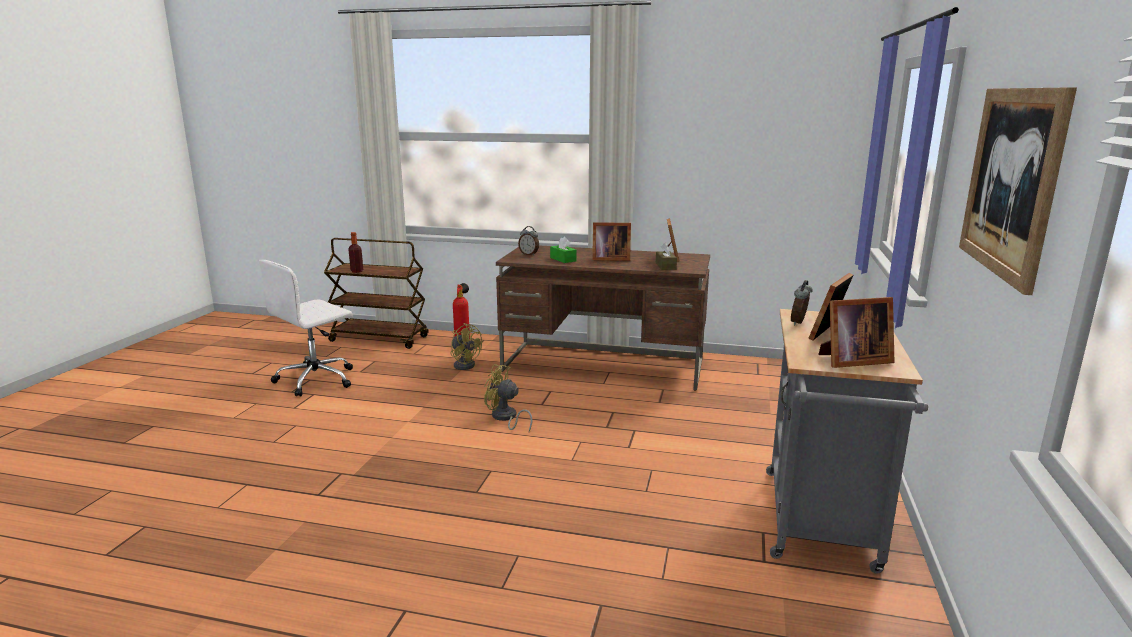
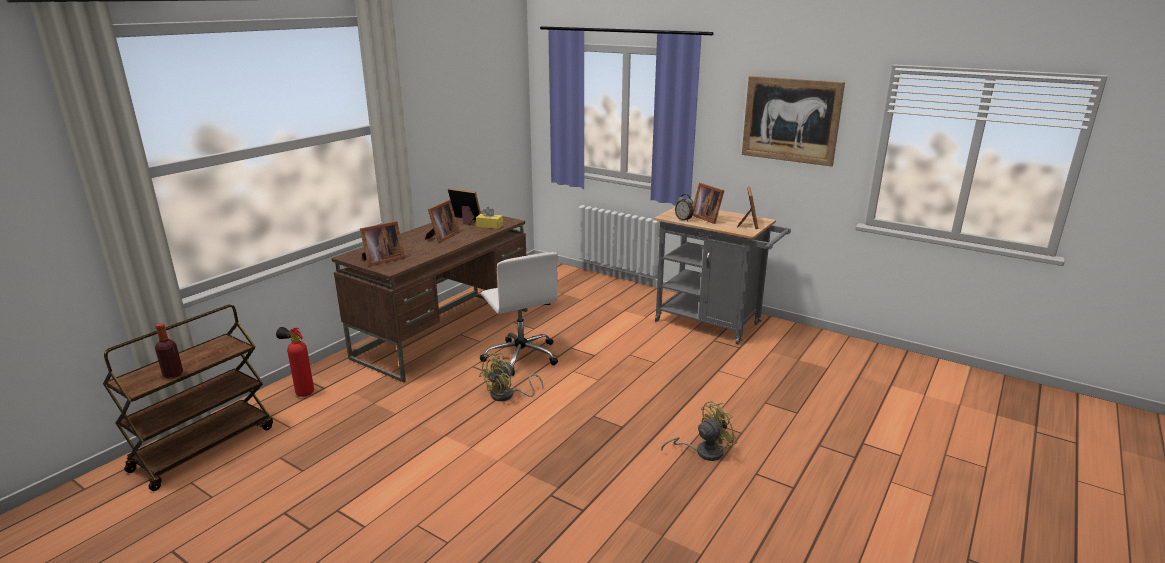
camera: 70 degrees left, 5 degrees up
white office chair [259,260,353,397] -> white office chair moved to [480,252,558,376]
yellow fan [450,323,482,370] -> yellow fan moved to [661,401,737,461]
alarm clock [518,226,539,256] -> picture frame [360,221,405,266]
green tissue box [550,237,577,263] -> none
brown tissue box [656,243,677,270] -> yellow tissue box [476,207,503,229]

